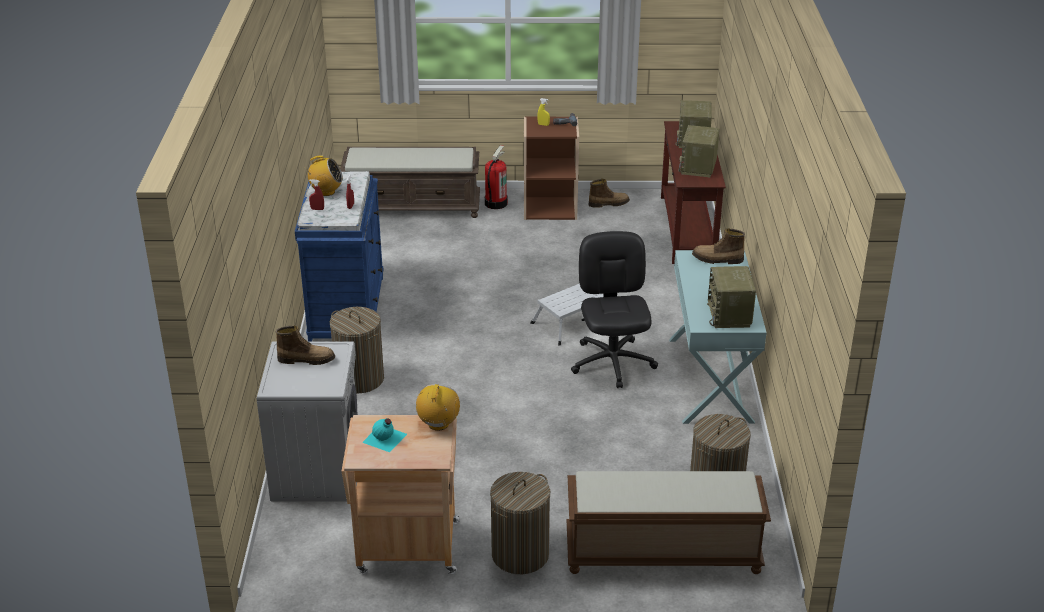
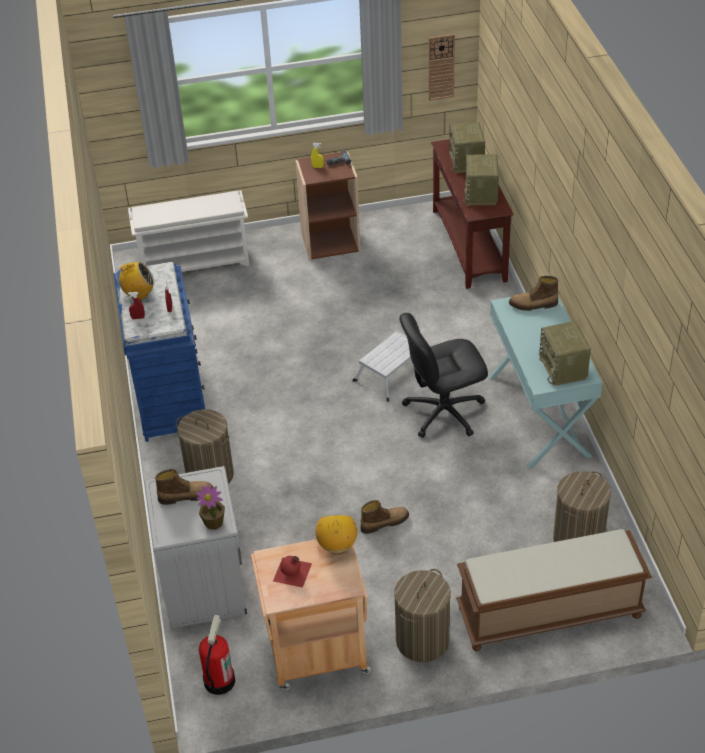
camera: 10 degrees left, 10 degrees up
brown bench [340,147,480,218] -> white shoe rack [128,190,249,272]
turquoise bottle [362,418,407,452] -> red bottle [273,556,312,588]
fire extinguisher [485,145,508,209] -> fire extinguisher moved to [199,615,235,695]
black office chair [571,231,658,388] -> black office chair turned 90 degrees counterclockwise [399,313,488,438]
boot [588,179,630,208] -> boot moved to [360,500,409,534]
none -> potted plant [196,484,225,530]
none -> wall clock [429,34,455,101]

